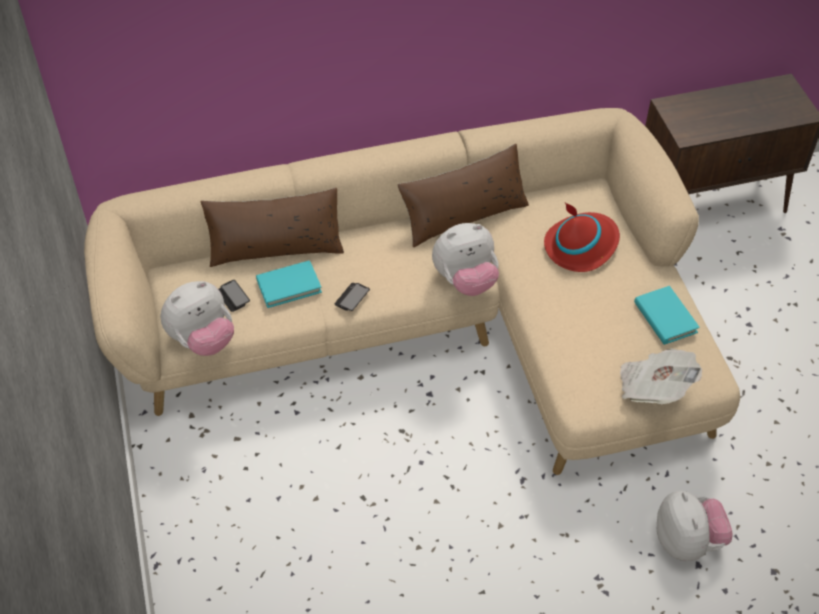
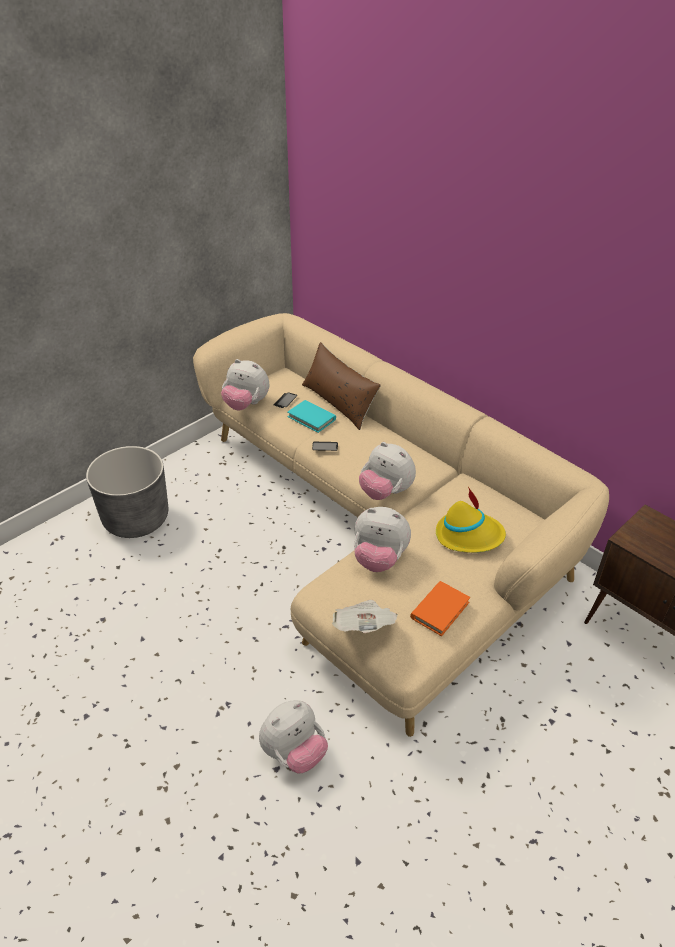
camera: 60 degrees right, 10 degrees down
brown pillow [398,144,529,247] -> none
red hat [544,203,620,272] -> yellow hat [436,487,506,553]
turquoise book [634,286,700,345] -> orange book [410,581,470,636]
none -> grey planter [86,446,168,538]
none -> plush toy [354,507,411,572]

